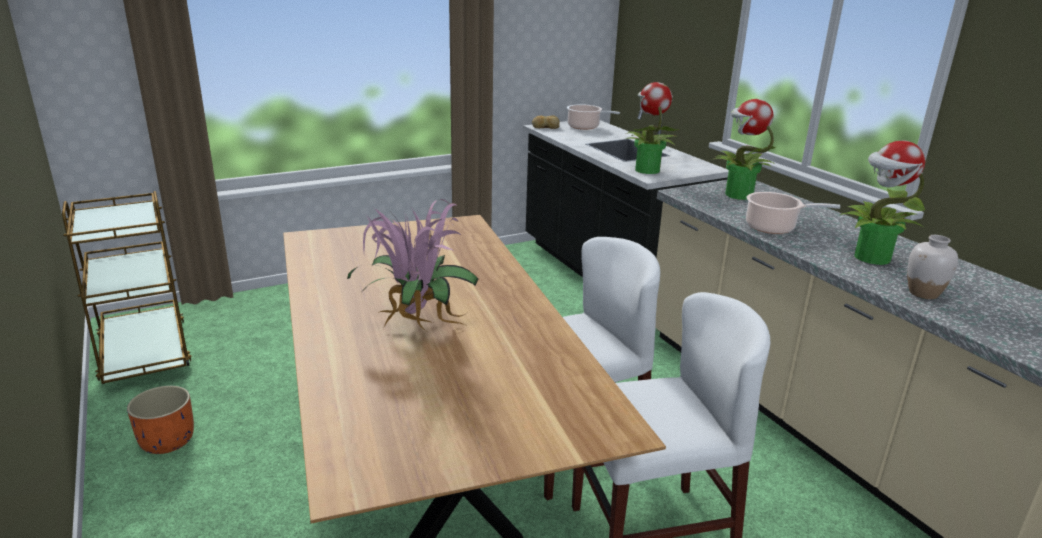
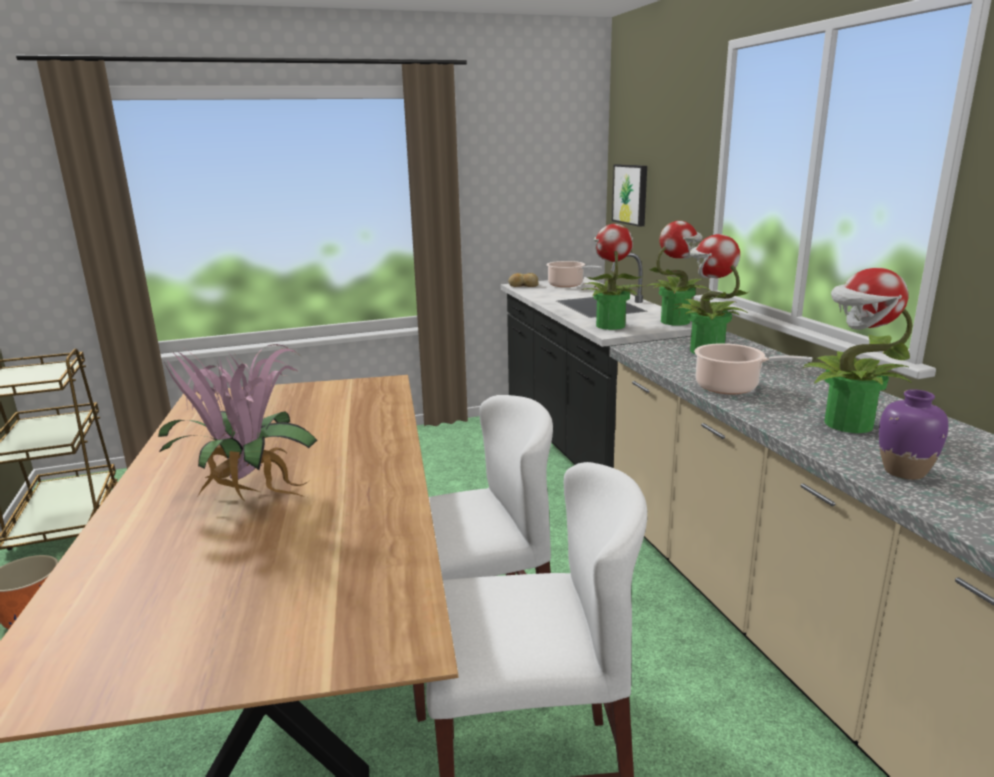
camera: 10 degrees right, 5 degrees down
white vase [907,235,958,299] -> purple vase [879,389,948,480]
none -> picture [612,164,647,227]
none -> potted plant [645,221,711,326]

